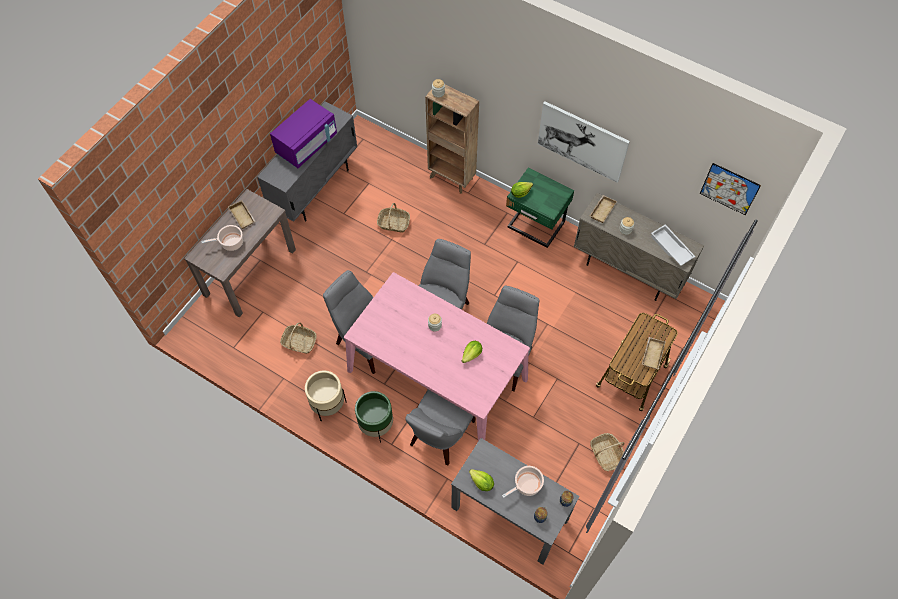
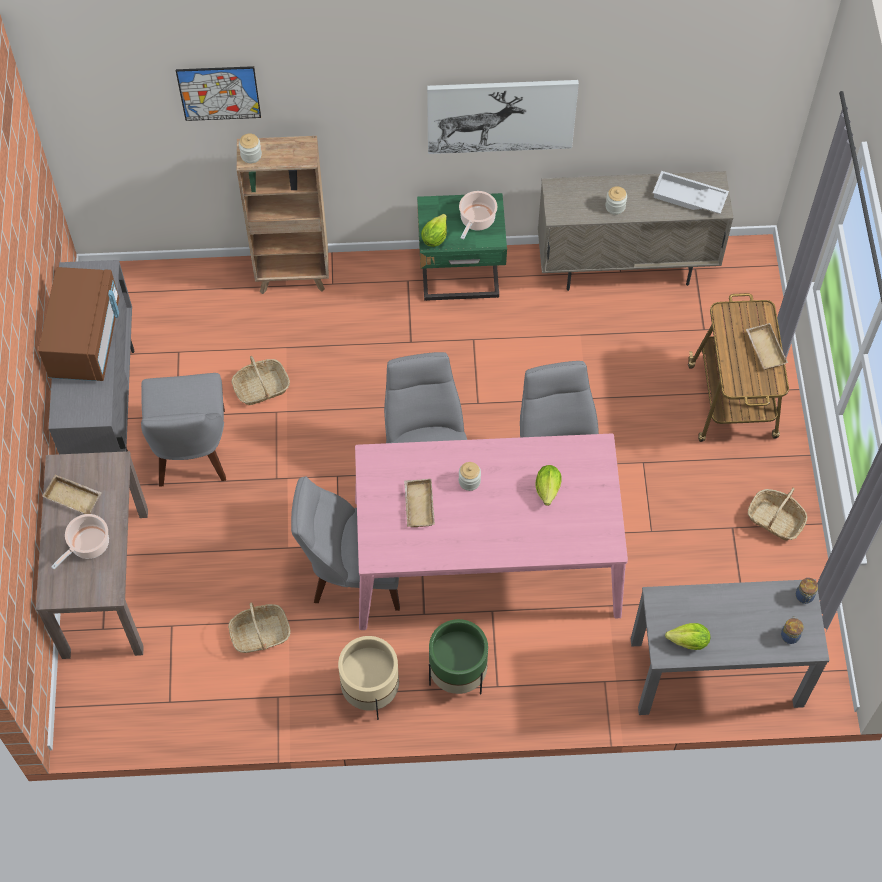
camera: 35 degrees left, 0 degrees up
purple microwave [270,99,337,168] -> brown microwave [38,267,119,381]
grey chair [405,389,476,466] -> grey chair moved to [141,373,226,487]
cooking pot [502,466,544,498] -> cooking pot moved to [459,191,497,239]
beige tray [590,195,617,223] -> beige tray moved to [404,479,435,527]
picture [700,163,761,215] -> picture moved to [176,66,261,121]

